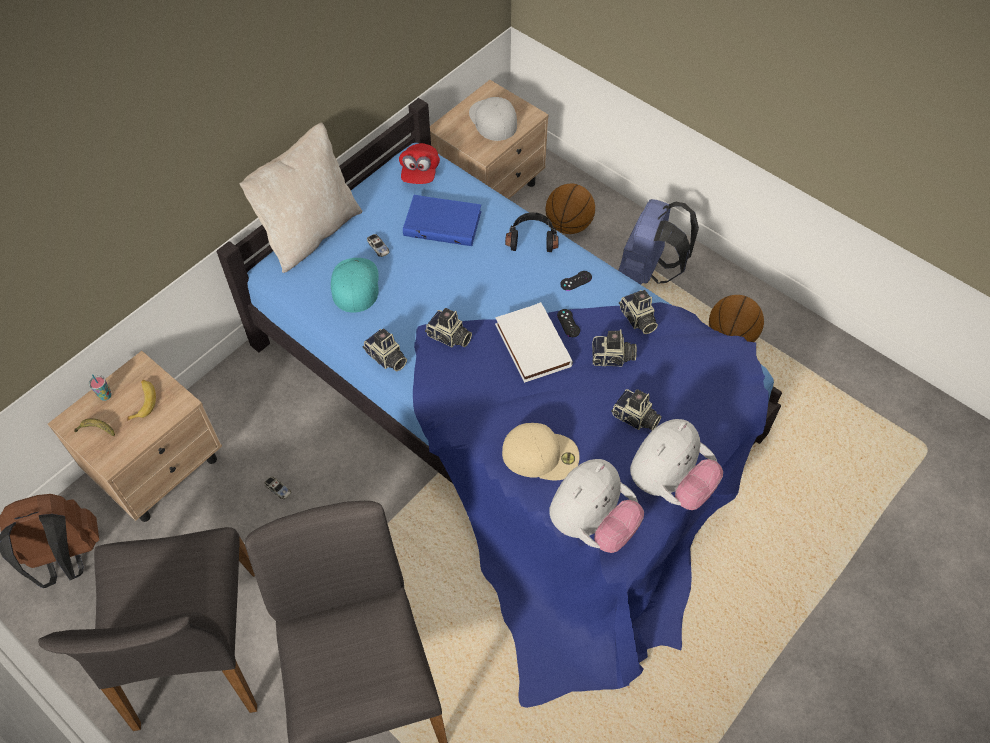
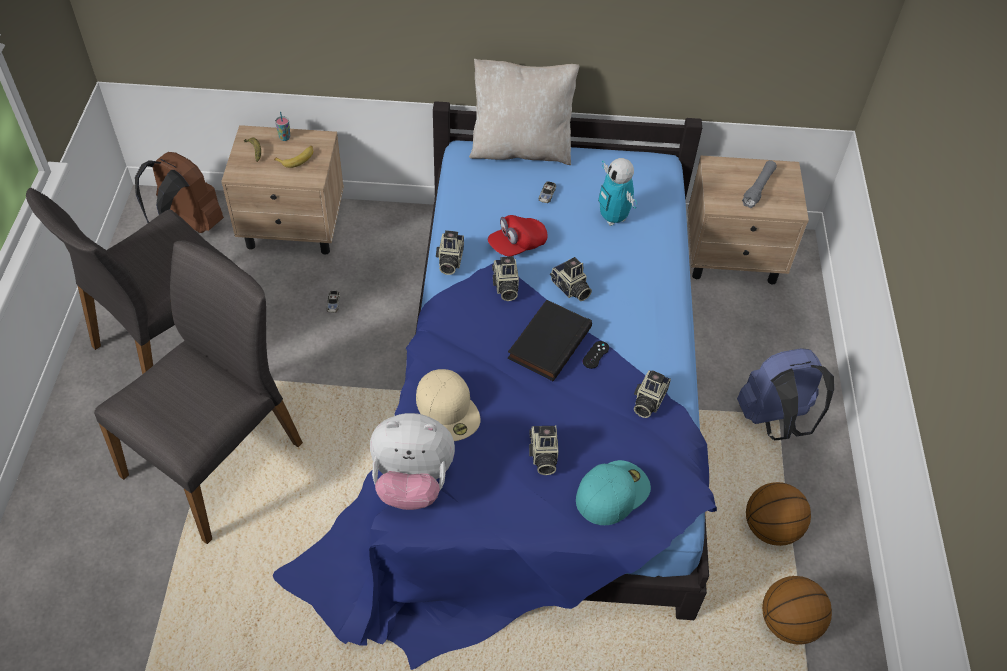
camera: 50 degrees right, 5 degrees down
turquoise cap [331,258,379,313] -> turquoise cap moved to [576,460,651,525]
red cap [399,143,440,184] -> red cap moved to [488,215,548,256]
blue book [403,195,481,246] -> toy robot [598,158,637,226]
white cap [469,97,517,141] -> grey flashlight [742,160,777,208]
white book [495,302,573,383] -> black book [507,300,592,381]
black headphones [505,212,559,252] -> none
basketball [545,184,595,234] -> basketball moved to [762,576,832,645]
black game controller [560,271,592,291] -> none
camera [592,329,637,366] -> camera moved to [550,257,592,301]
plush toy [630,419,723,510] -> none

